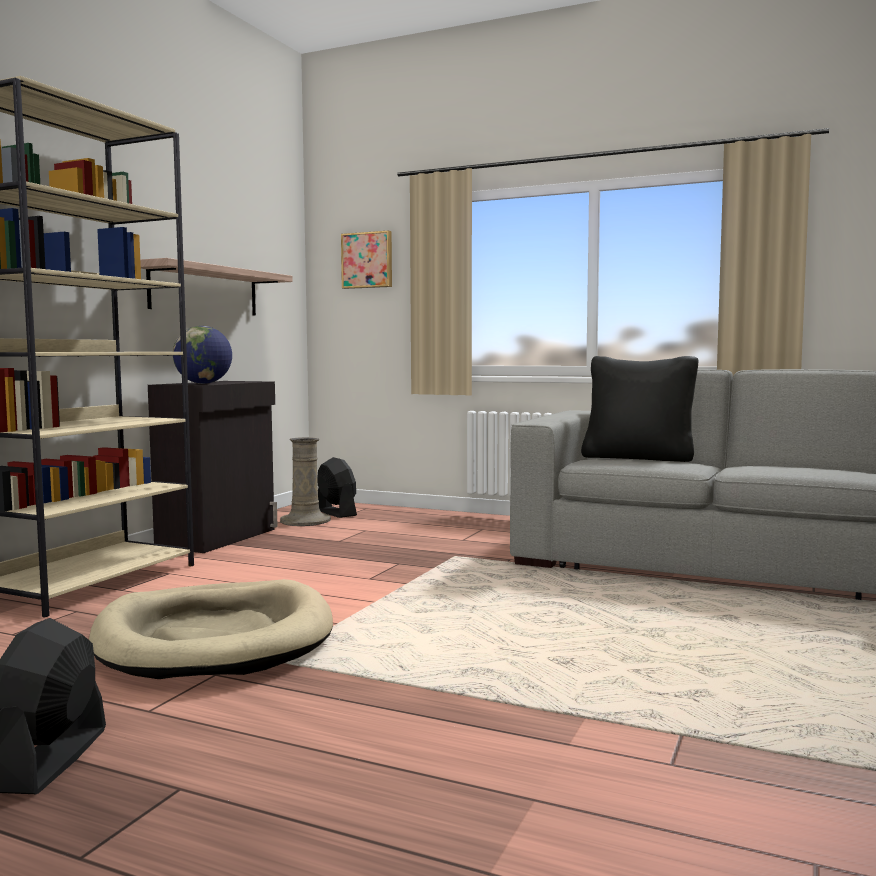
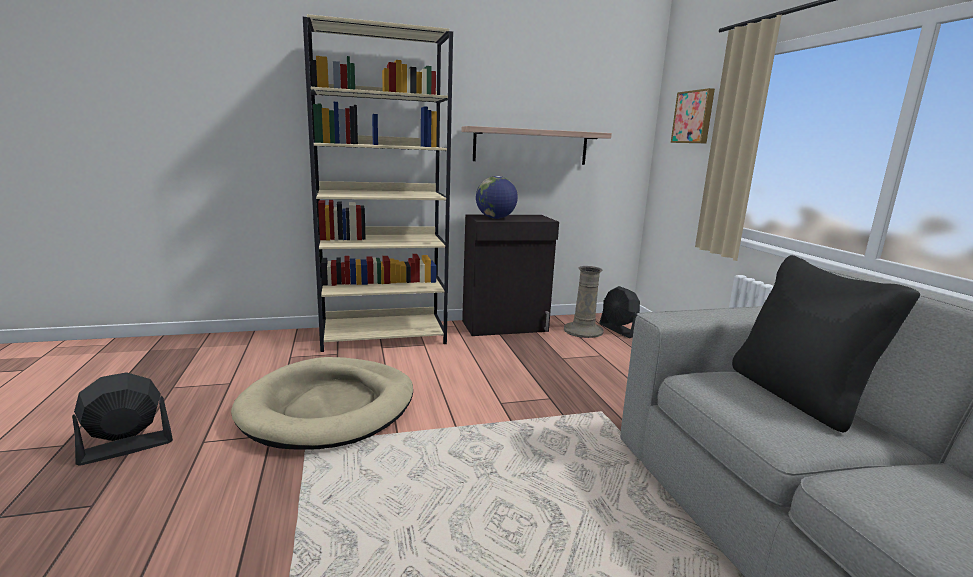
camera: 50 degrees right, 10 degrees up
black fan [317,457,357,518] -> black fan turned 135 degrees clockwise [599,286,640,338]

